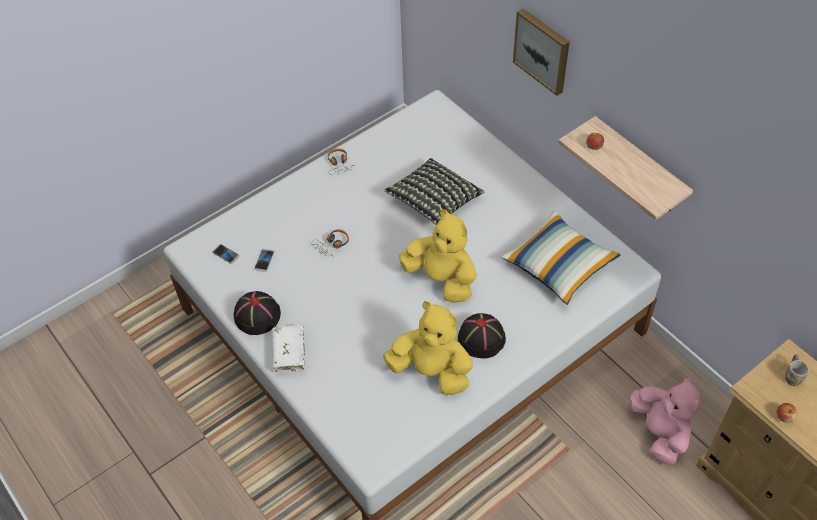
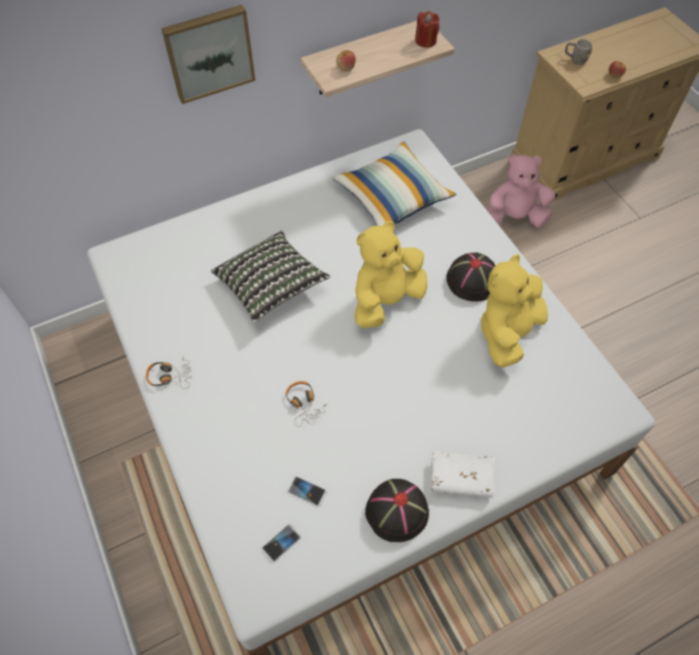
camera: 80 degrees left, 5 degrees up
none -> red candle [415,11,439,48]

